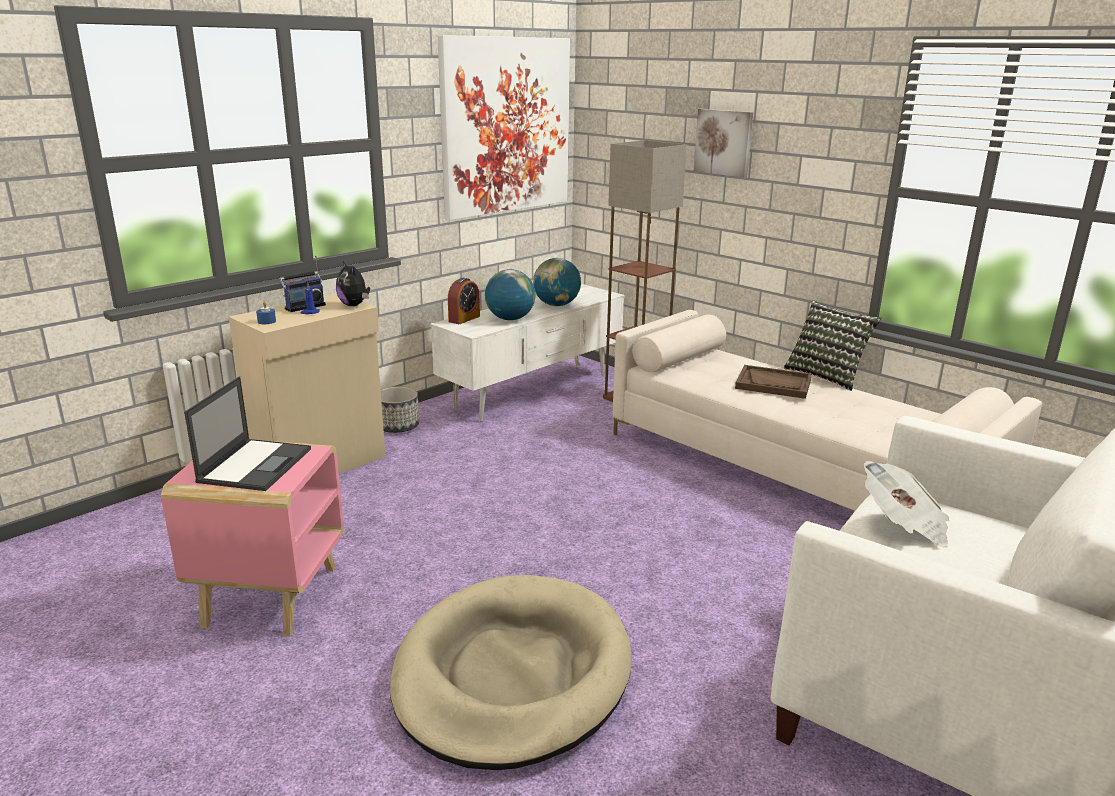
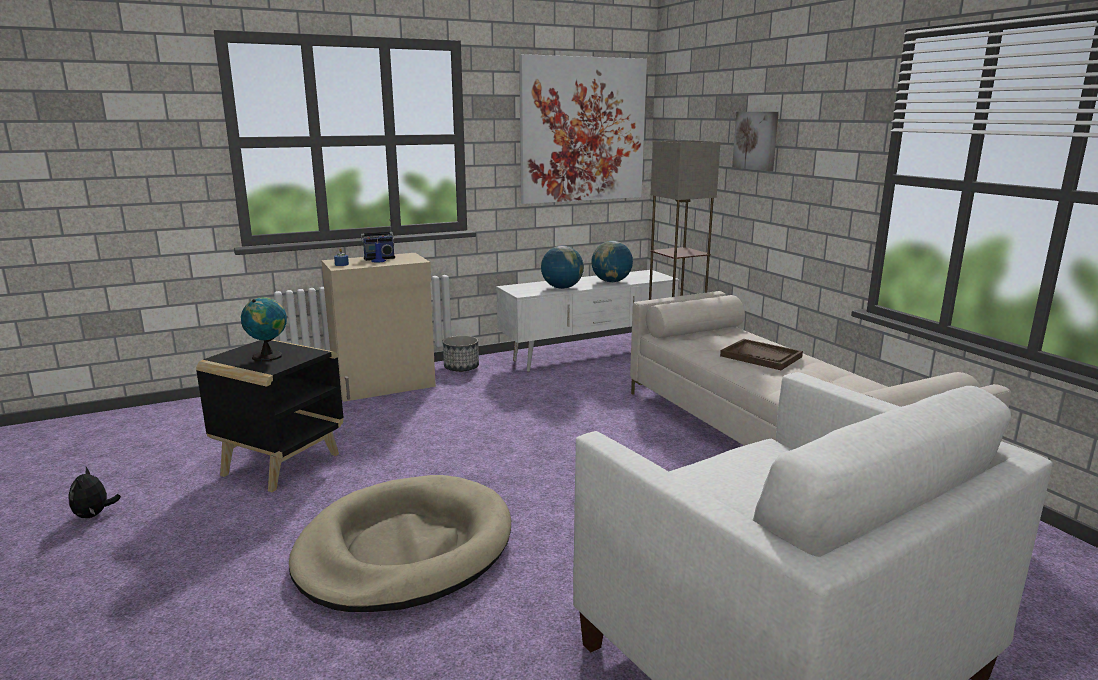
camera: 20 degrees right, 5 degrees down
pink side table [161,441,344,637] -> black side table [196,340,344,492]
laptop [184,376,311,491] -> globe [241,297,287,362]
plush toy [336,261,370,306] -> plush toy moved to [68,467,121,518]
alarm clock [448,278,480,324] -> none
pillow [784,300,882,391] -> none
newspaper [864,461,949,547] -> none

